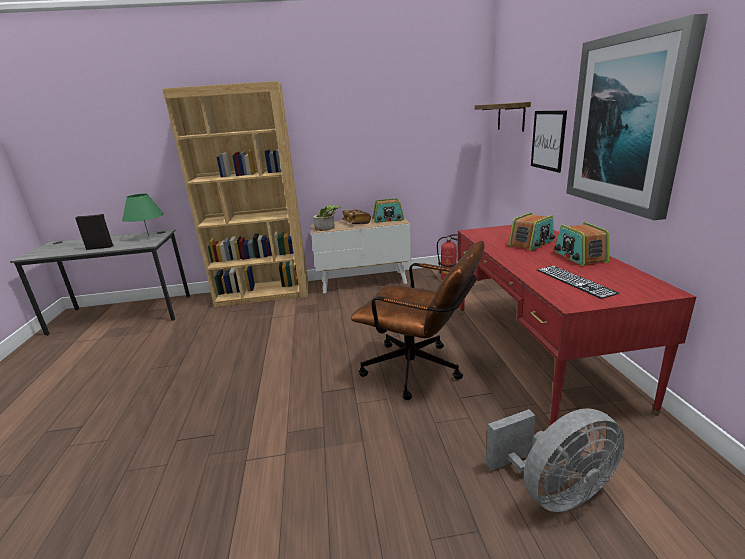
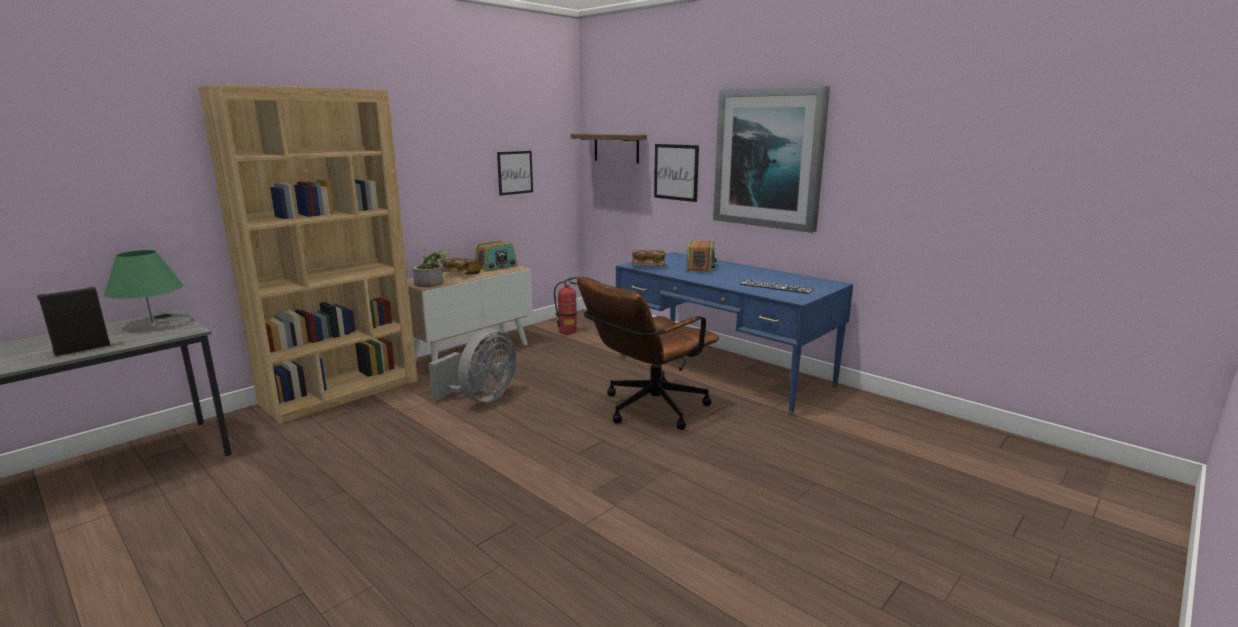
camera: 40 degrees left, 5 degrees down
brown office chair [351,241,485,400] -> brown office chair turned 150 degrees clockwise [577,277,719,430]
red desk [457,225,696,425] -> blue desk [616,252,853,417]
grey fan [486,408,625,512] -> grey fan moved to [429,329,516,402]
radio [554,222,609,266] -> none
none -> picture [497,151,533,196]
none -> book [632,250,666,266]

